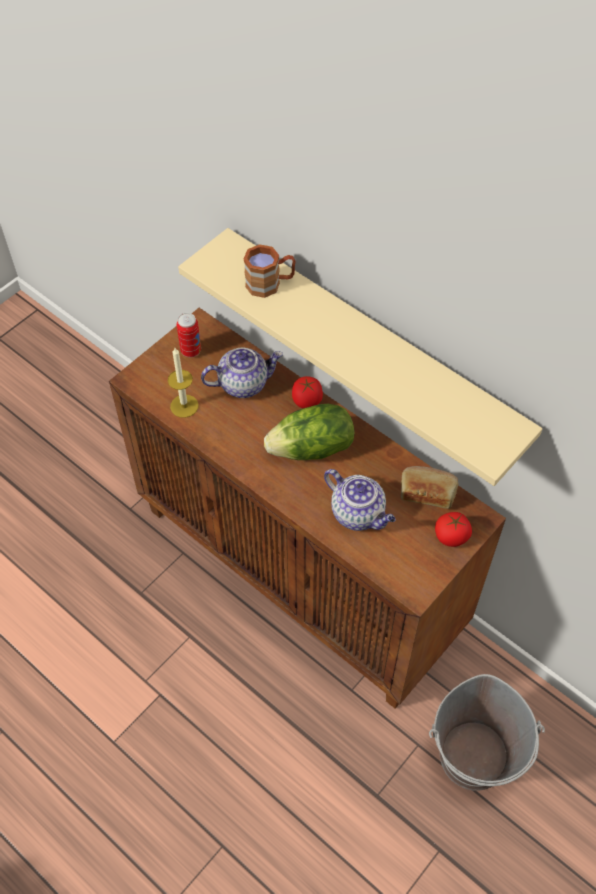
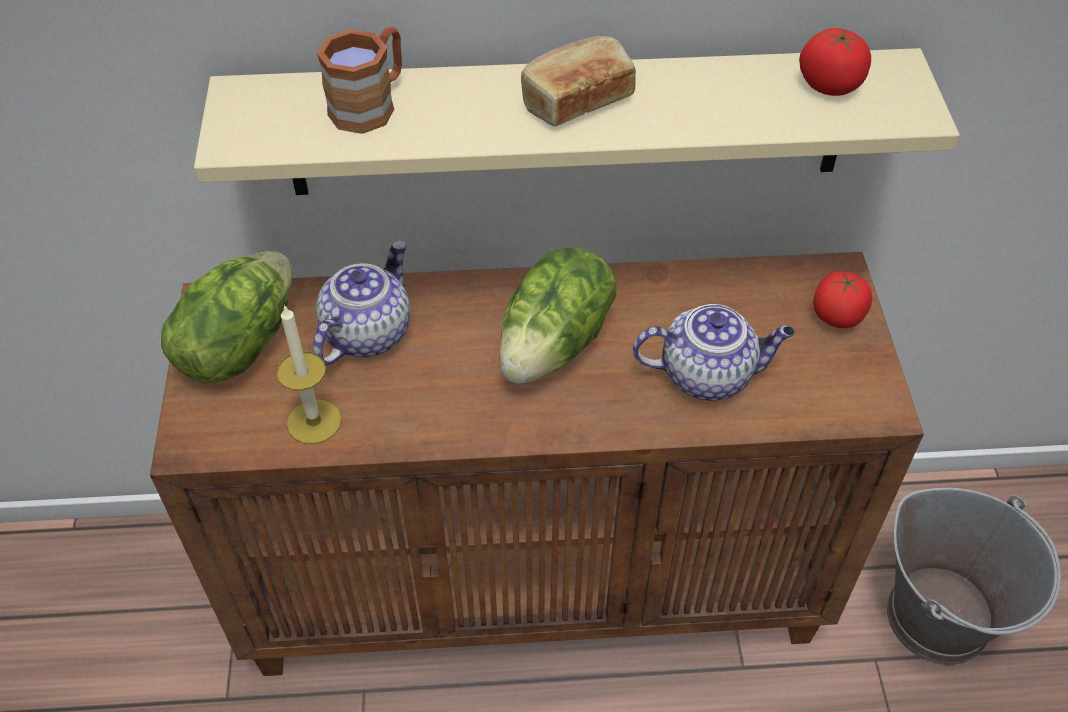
camera: 45 degrees left, 5 degrees down
can [177,313,201,357] -> lettuce [161,251,292,383]
tomato [292,376,323,408] -> tomato moved to [799,28,871,96]
bread [401,466,459,509] -> bread moved to [521,36,636,126]

